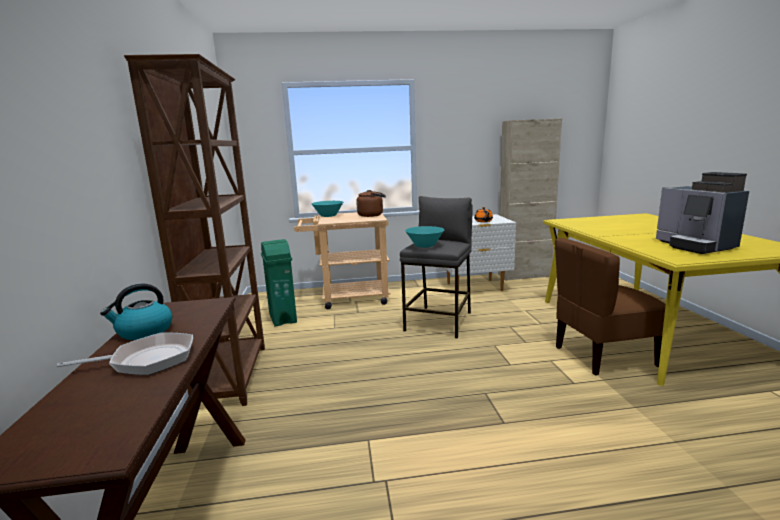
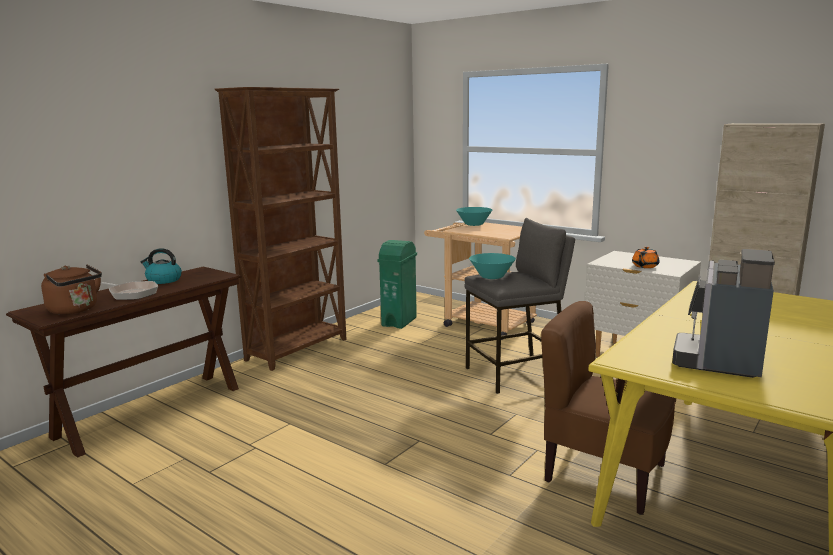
camera: 45 degrees right, 0 degrees up
brown kettle [356,190,386,217] -> brown kettle moved to [41,264,102,315]

